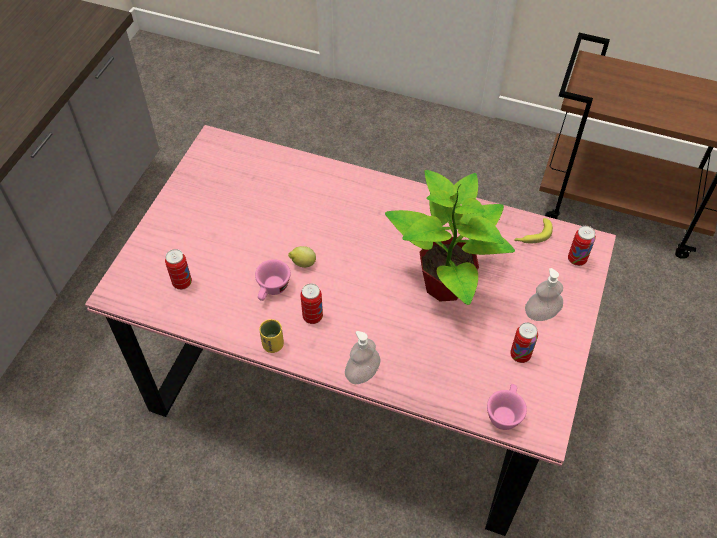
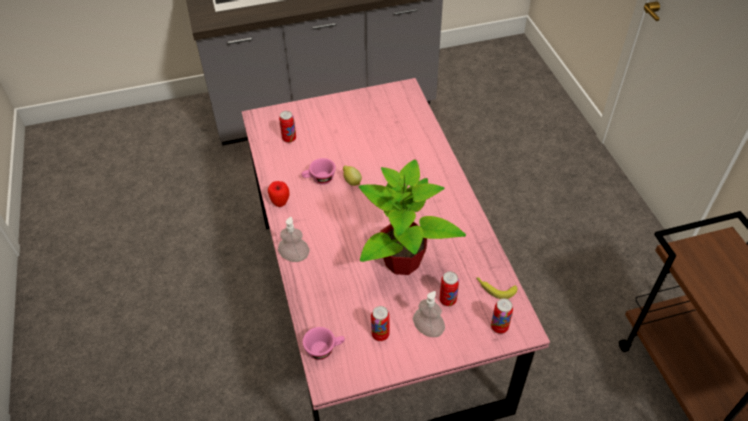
camera: 55 degrees right, 5 degrees down
yellow cup [259,319,284,353] -> apple [268,181,290,207]
can [300,284,323,324] -> can moved to [439,271,459,306]

